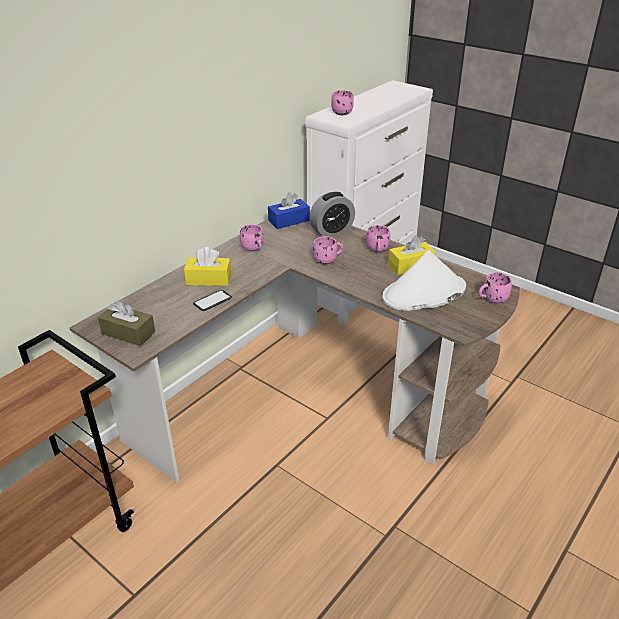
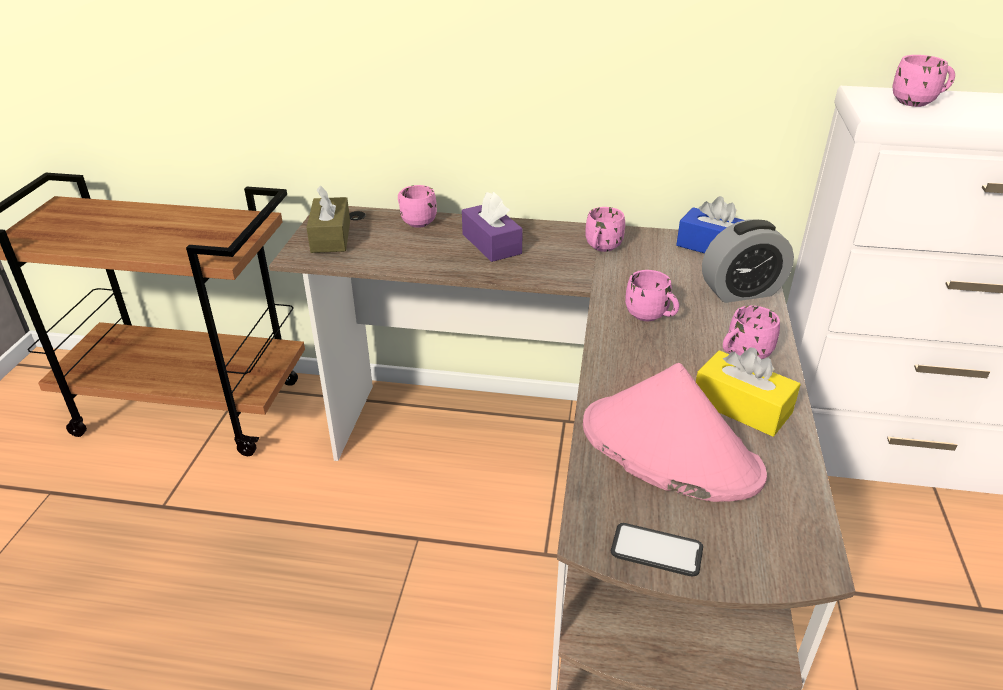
camera: 60 degrees right, 0 degrees up
yellow tissue box [184,247,231,286] -> purple tissue box [462,192,523,262]
phone [193,290,232,311] -> phone moved to [611,523,703,576]
alarm clock [309,192,355,236] -> alarm clock turned 45 degrees counterclockwise [702,219,794,303]
white hat [382,250,466,311] -> pink hat [583,363,767,502]
pink mug [478,273,512,303] -> pink mug moved to [398,185,437,228]

